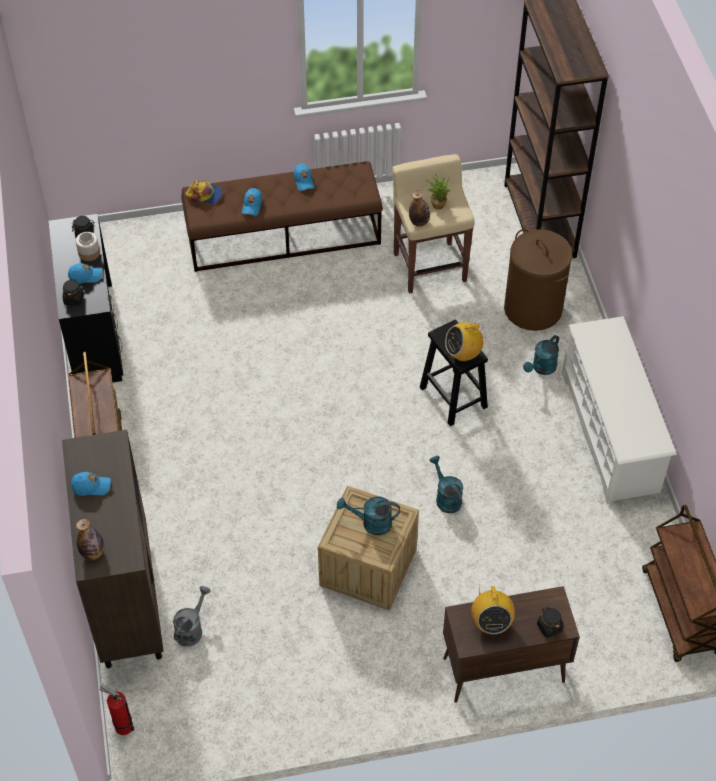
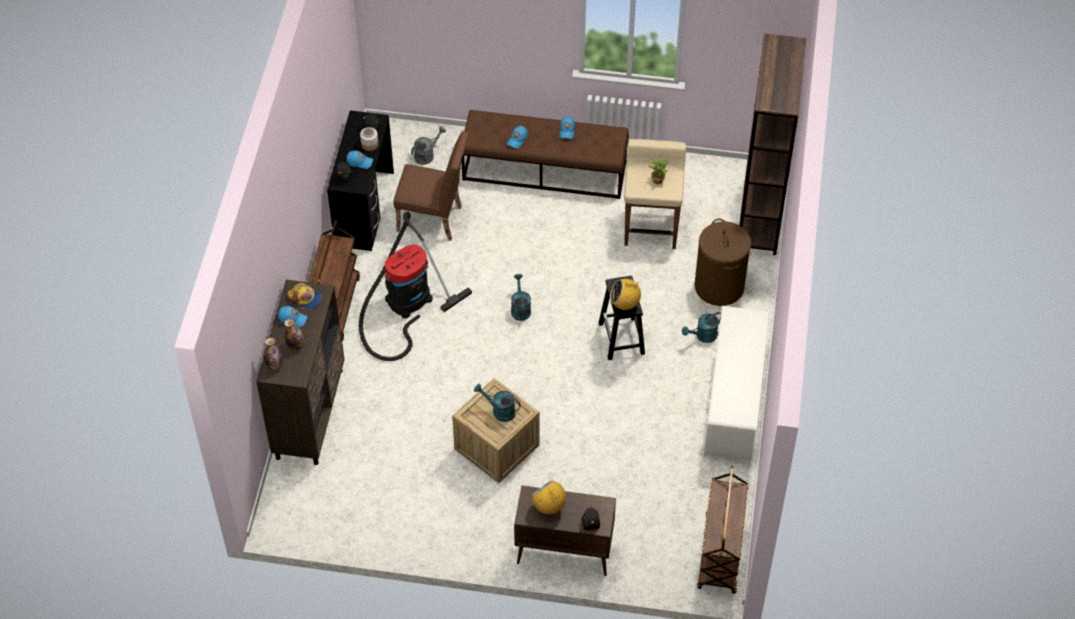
camera: 20 degrees right, 0 degrees up
fire extinguisher [100,684,135,735] -> none
grey watering can [173,586,211,647] -> grey watering can moved to [411,126,446,165]
cap [185,180,222,205] -> cap moved to [288,283,322,310]
bottle [409,190,430,227] -> bottle moved to [284,318,305,350]
turquoise watering can [429,456,463,513] -> turquoise watering can moved to [511,274,531,321]
radio [471,586,515,634] -> radio turned 120 degrees clockwise [532,480,569,514]
none -> vacuum cleaner [359,212,472,361]
none -> brown chair [394,131,469,241]

